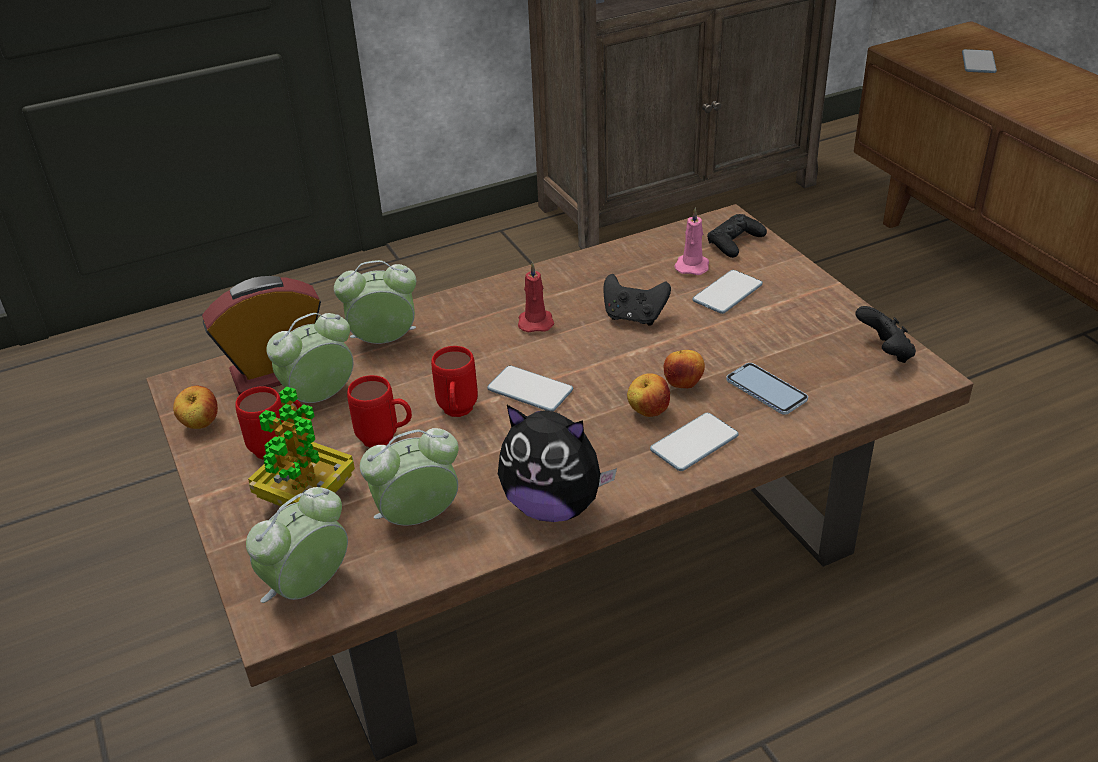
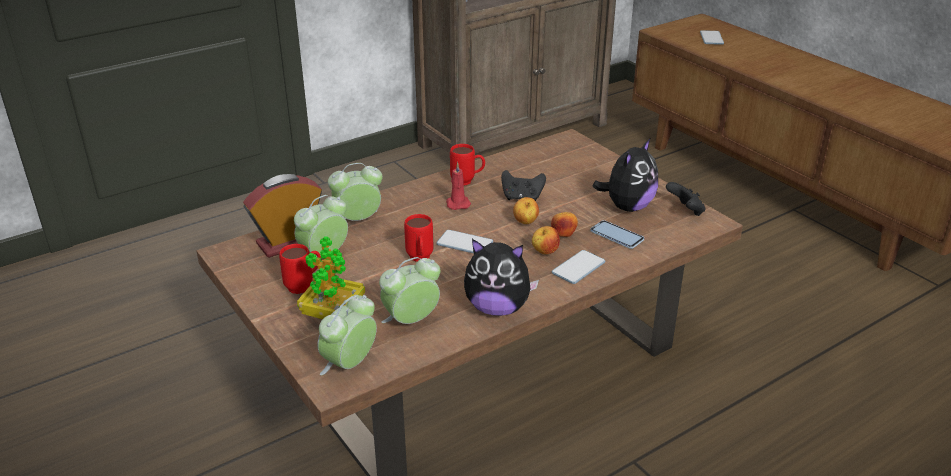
camera: 10 degrees left, 5 degrees down
apple [173,386,218,429] -> apple moved to [513,197,539,224]
red mug [347,375,412,448] -> red mug moved to [450,144,485,185]
pink candle [674,208,709,275] -> none
phone [692,270,763,314] -> none
black game controller [707,214,767,258] -> none
none -> plush toy [593,139,658,212]

